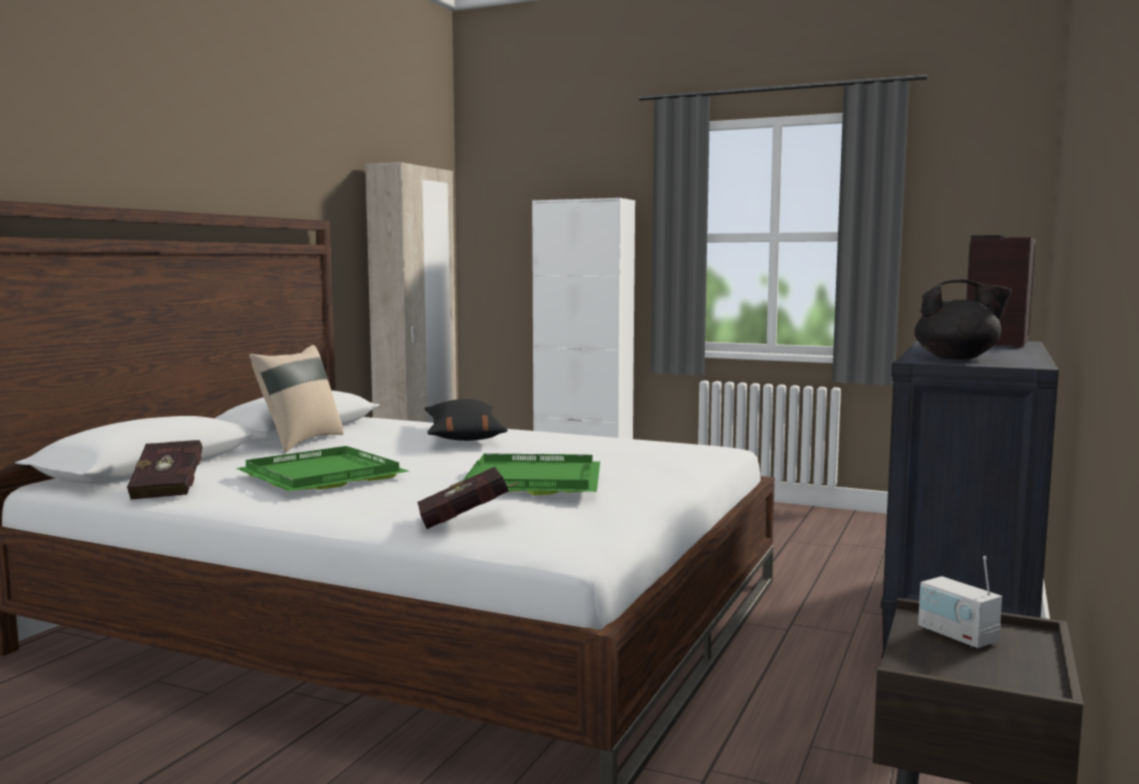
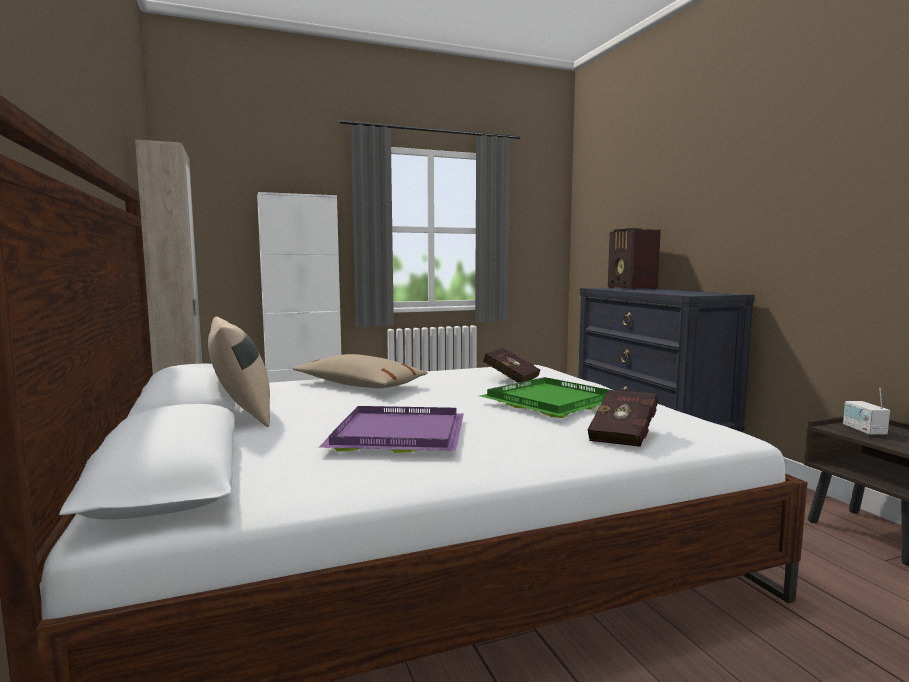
camera: 45 degrees left, 0 degrees up
red book [127,440,202,500] -> red book moved to [483,348,540,384]
green tray [236,446,409,491] -> purple tray [319,406,464,453]
black pillow [424,399,508,441] -> beige pillow [293,354,428,388]
black teapot [914,279,1012,359] -> none
radio [918,556,1002,649] -> radio turned 75 degrees clockwise [843,388,890,435]

